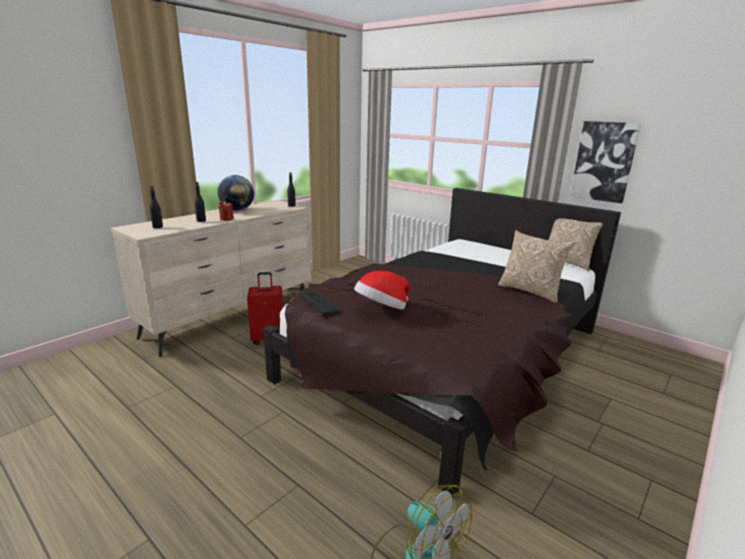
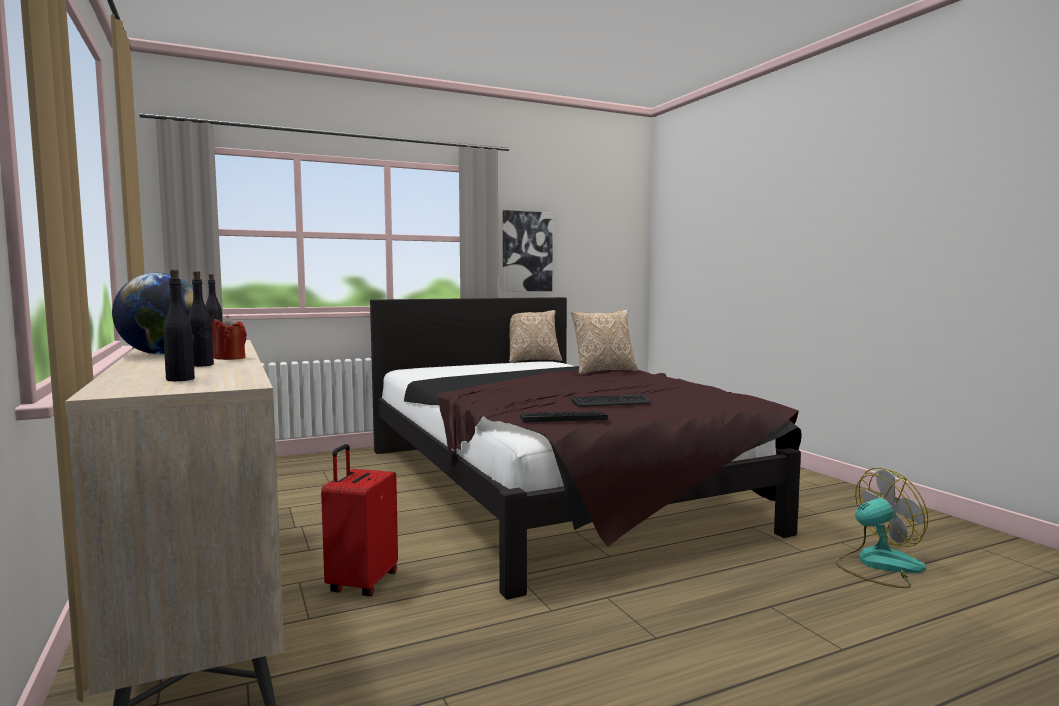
camera: 65 degrees left, 15 degrees down
hat [354,271,410,310] -> keyboard [571,394,651,407]

